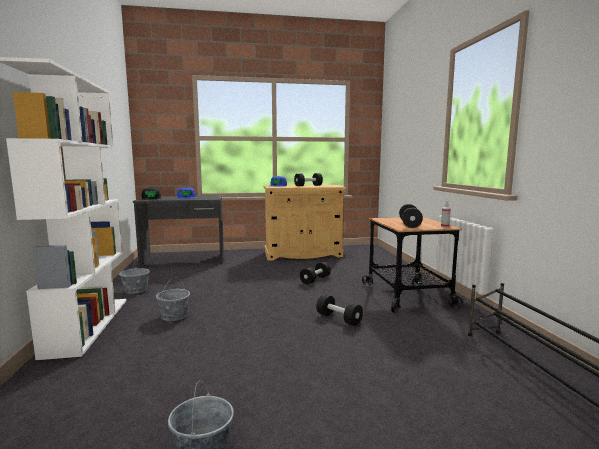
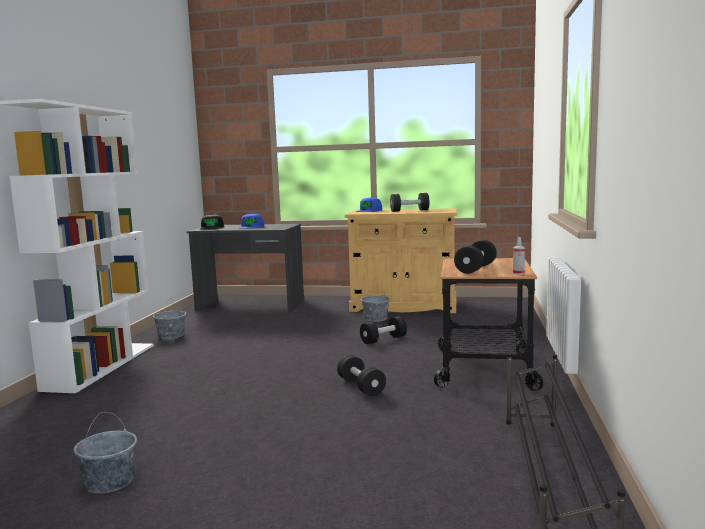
camera: 20 degrees right, 0 degrees up
grey bucket [156,278,190,321] -> grey bucket moved to [361,283,390,322]

